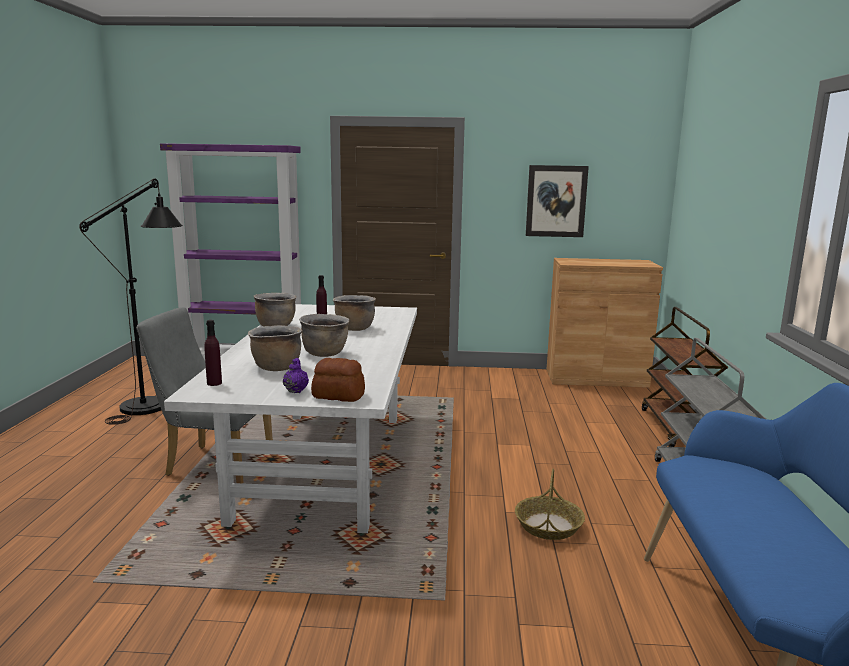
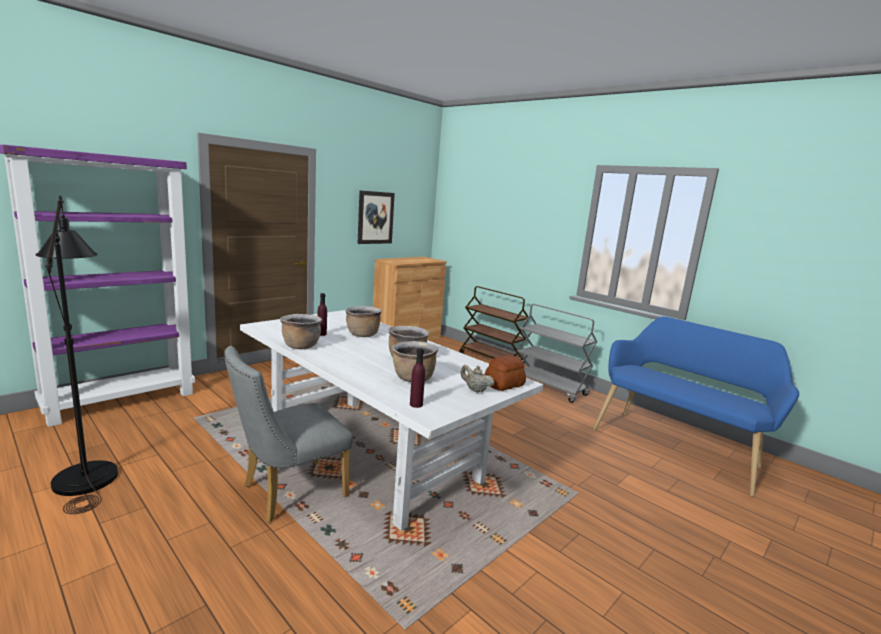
camera: 50 degrees left, 0 degrees up
purple teapot [283,358,309,393] -> beige teapot [461,365,494,393]
basket [515,469,585,540] -> none

